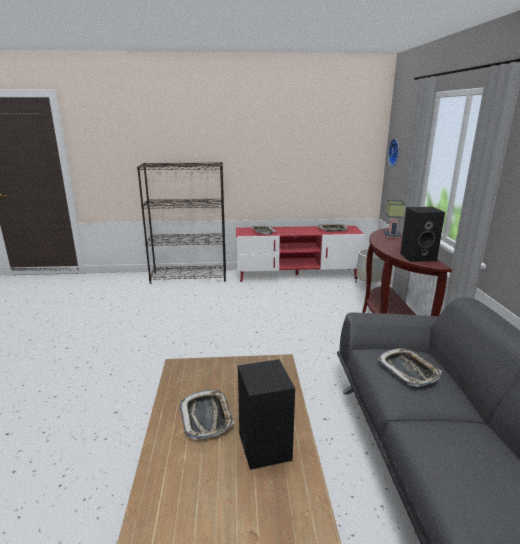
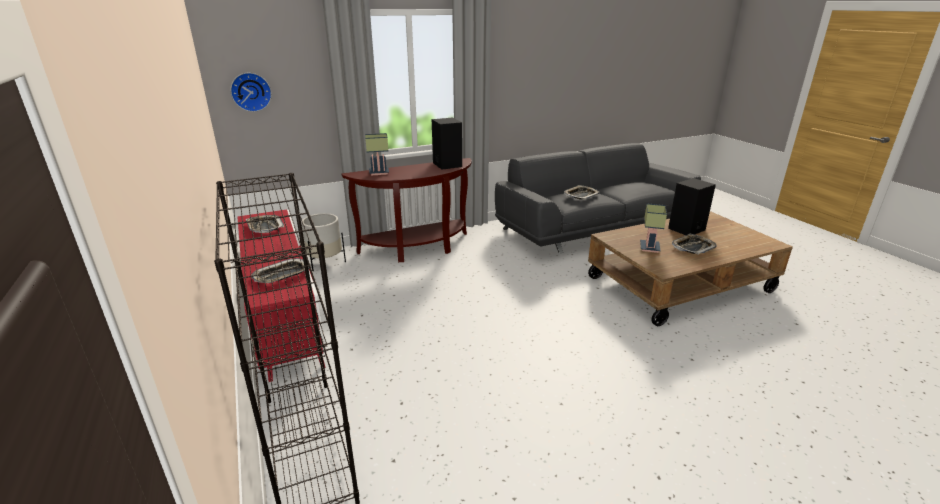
camera: 110 degrees left, 5 degrees up
none -> table lamp [640,204,667,253]

